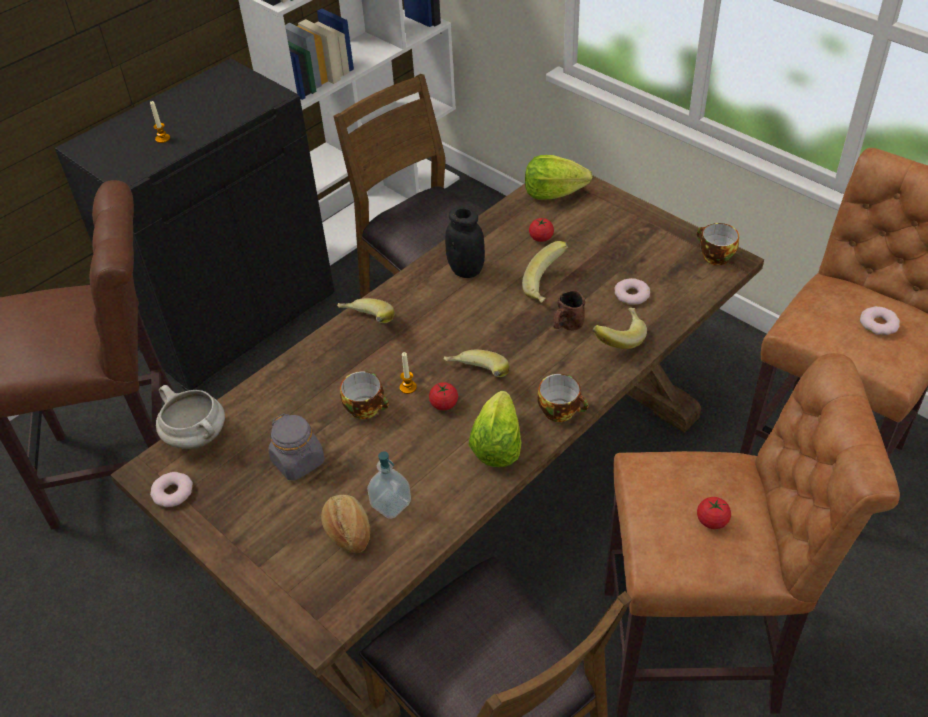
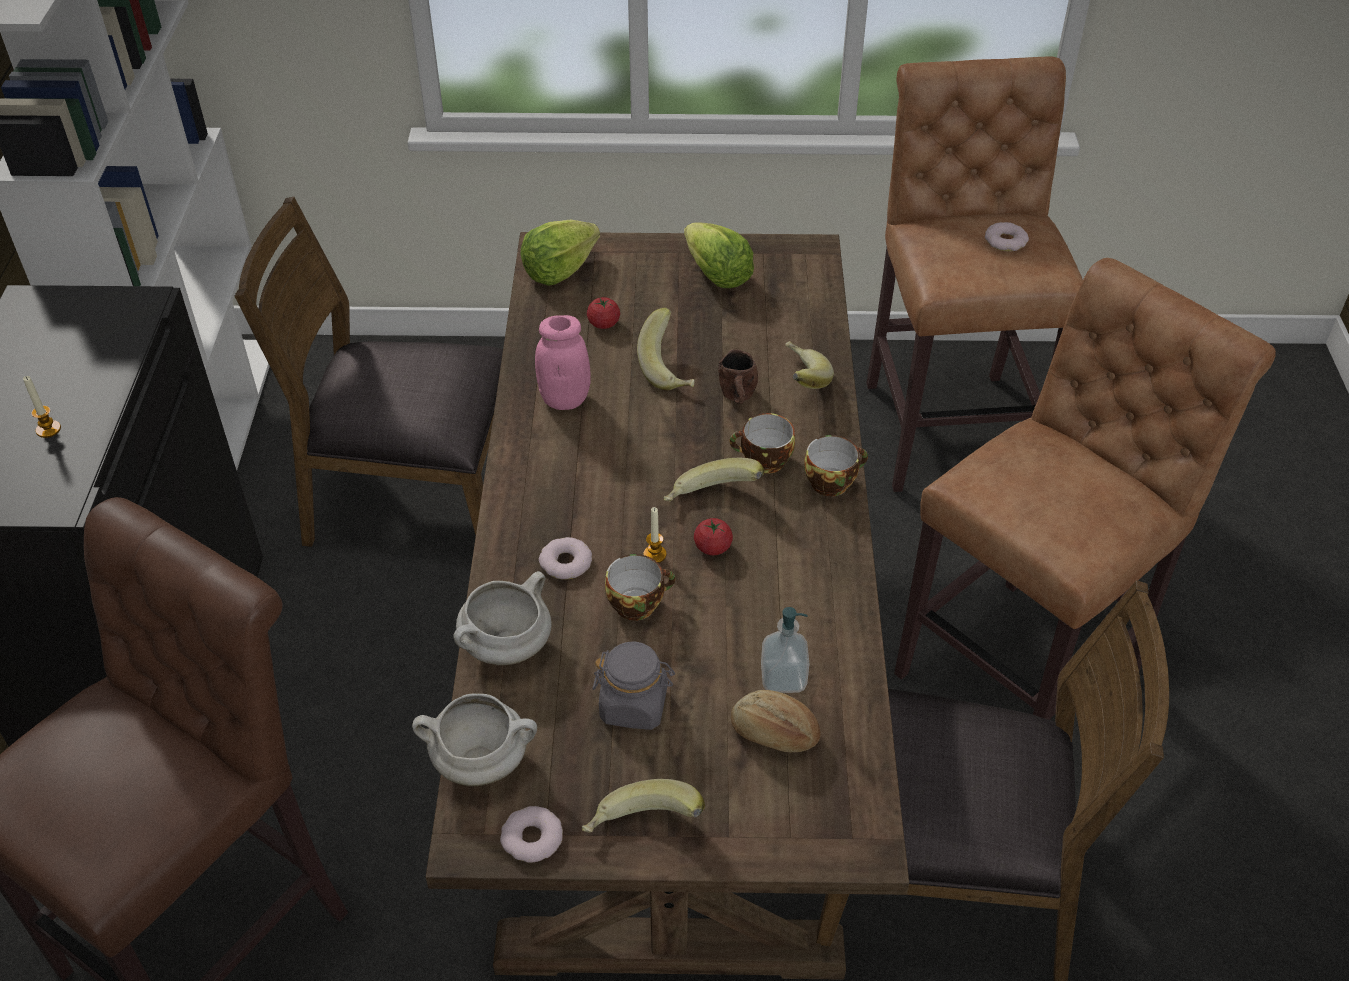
camera: 45 degrees left, 0 degrees up
banana [337,298,394,323] -> banana moved to [582,779,705,833]
black jar [445,207,485,278] -> pink jar [535,315,591,410]
lettuce [469,391,521,467] -> lettuce moved to [684,222,754,288]
donut [615,278,650,305] -> donut moved to [539,537,592,580]
cup [697,223,739,265] -> cup moved to [730,413,795,474]
tomato [697,497,731,529] -> none
none -> white cooking pot [454,571,552,665]

